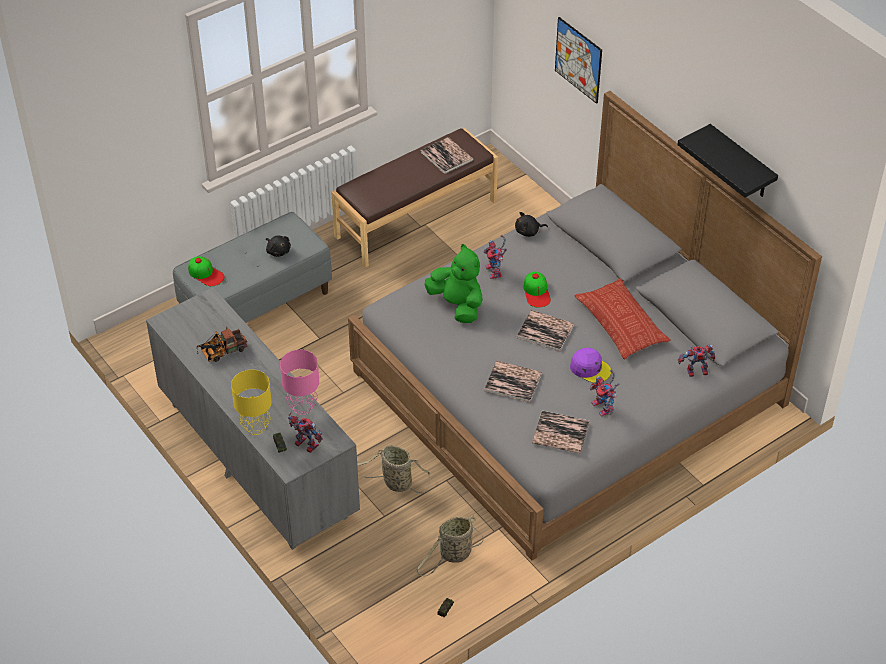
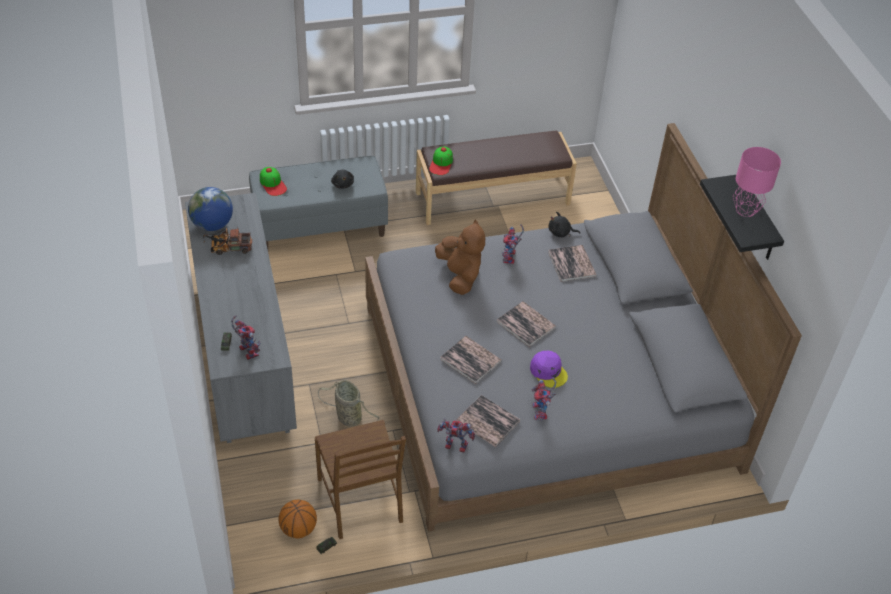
camera: 20 degrees right, 0 degrees up
yellow table lamp [231,370,272,435] -> none
pink table lamp [280,350,319,415] -> pink table lamp moved to [733,147,781,217]
basket [416,515,484,577] -> brown chair [315,420,406,539]
book [421,137,473,174] -> book moved to [548,245,597,282]
green plush toy [425,244,483,323] -> brown plush toy [435,219,485,295]
cap [524,272,551,307] -> cap moved to [429,147,453,175]
picture [555,17,602,104] -> none
pillow [574,278,670,360] -> none
toy robot [678,345,715,377] -> toy robot moved to [437,418,475,453]
none -> globe [188,187,233,231]
none -> basketball [279,500,317,538]

